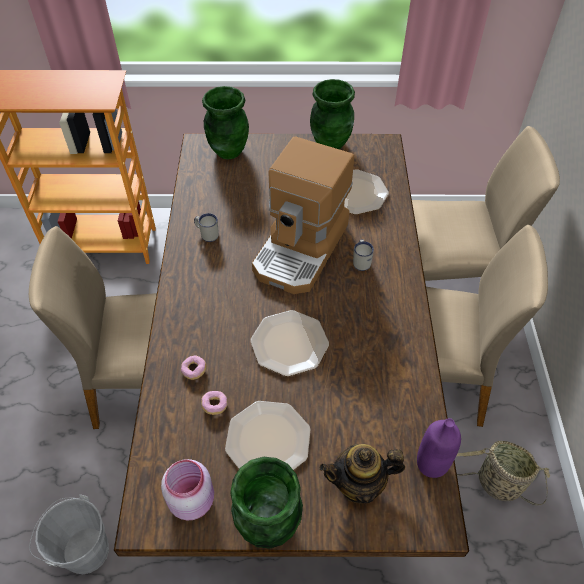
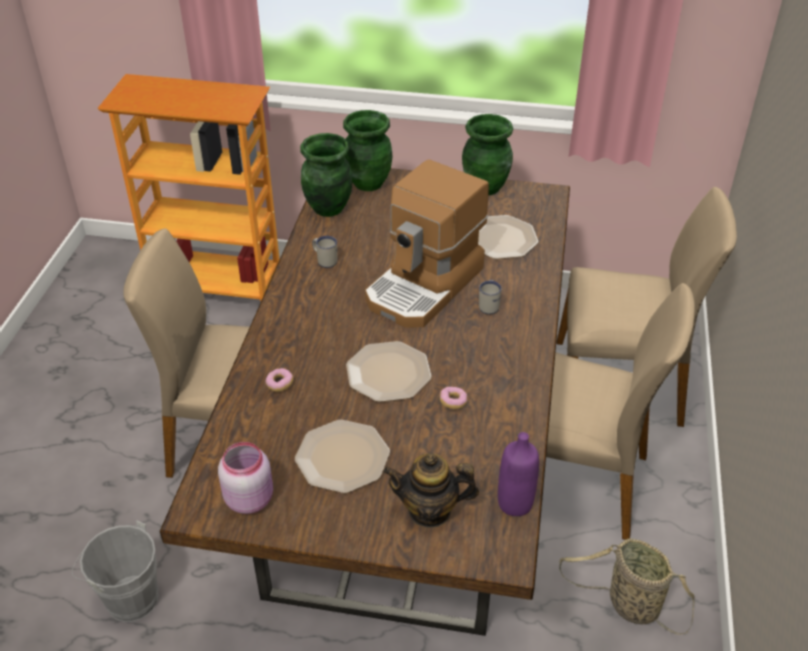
camera: 10 degrees right, 10 degrees down
donut [201,391,228,415] -> donut moved to [440,387,467,409]
green vase [230,457,303,549] -> green vase moved to [300,133,353,217]

